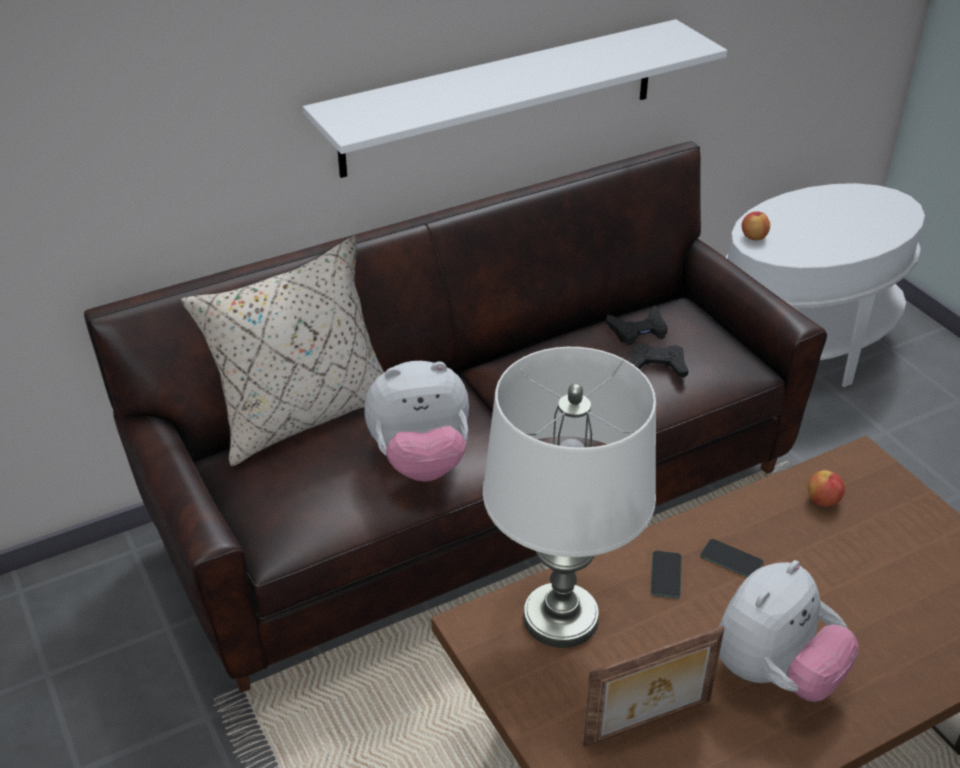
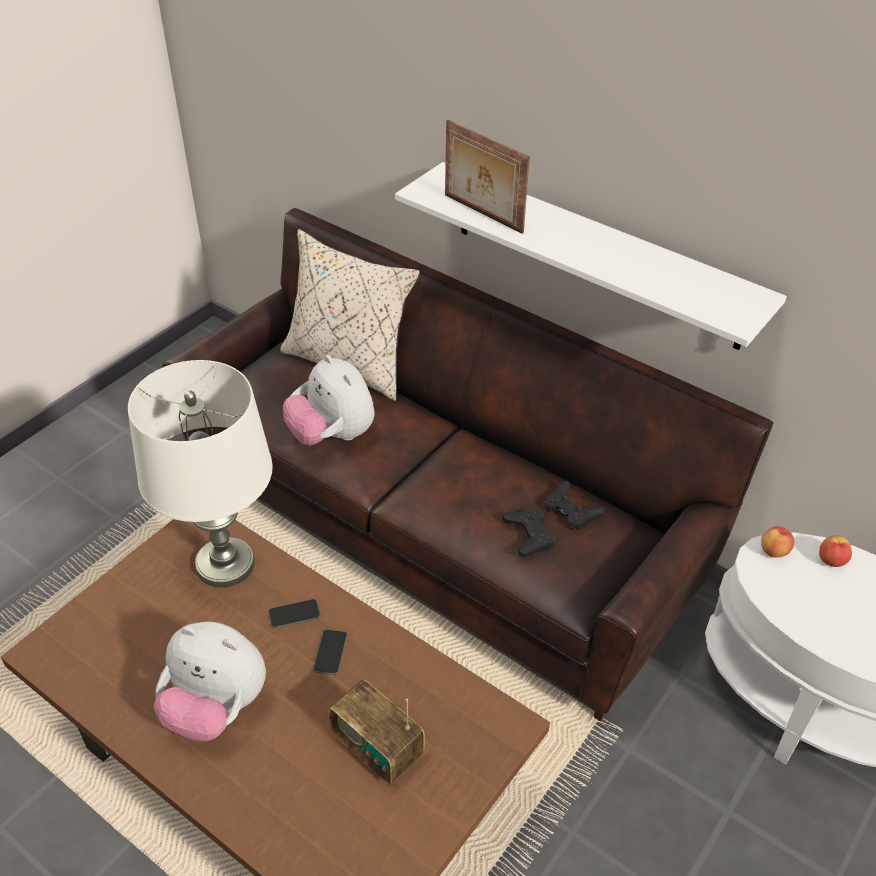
camera: 65 degrees right, 5 degrees up
picture frame [583,626,724,747] -> picture frame moved to [445,120,530,234]
apple [807,470,845,507] -> apple moved to [819,535,852,567]
none -> radio [329,679,425,785]

